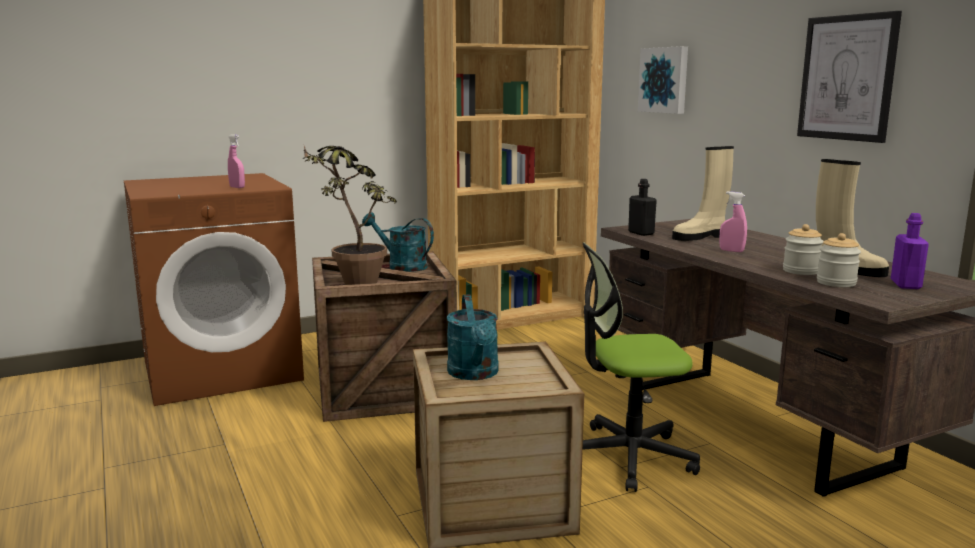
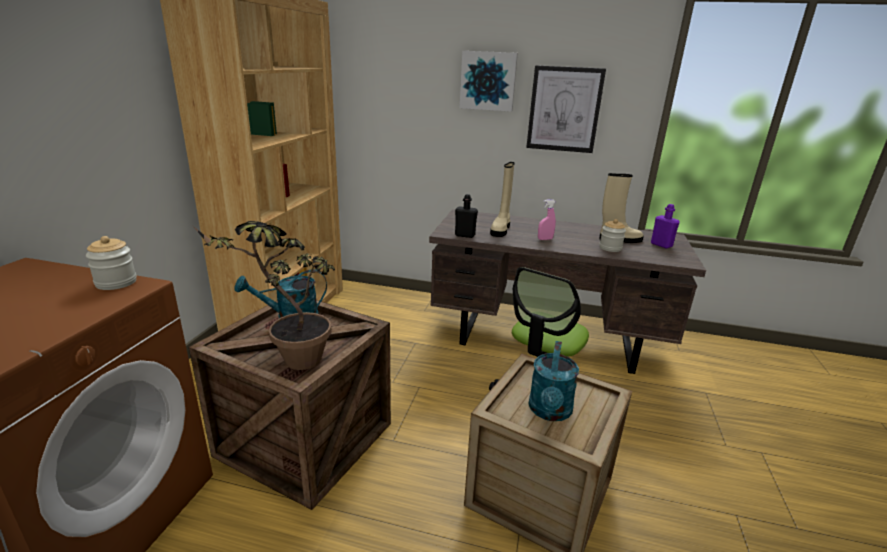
camera: 50 degrees left, 10 degrees up
pink spray bottle [228,134,245,188] -> none
turquoise watering can [446,294,499,380] -> turquoise watering can turned 75 degrees clockwise [528,341,579,421]
picture [638,46,688,114] -> picture moved to [459,51,518,112]
jar [817,233,861,287] -> jar moved to [86,236,137,290]

